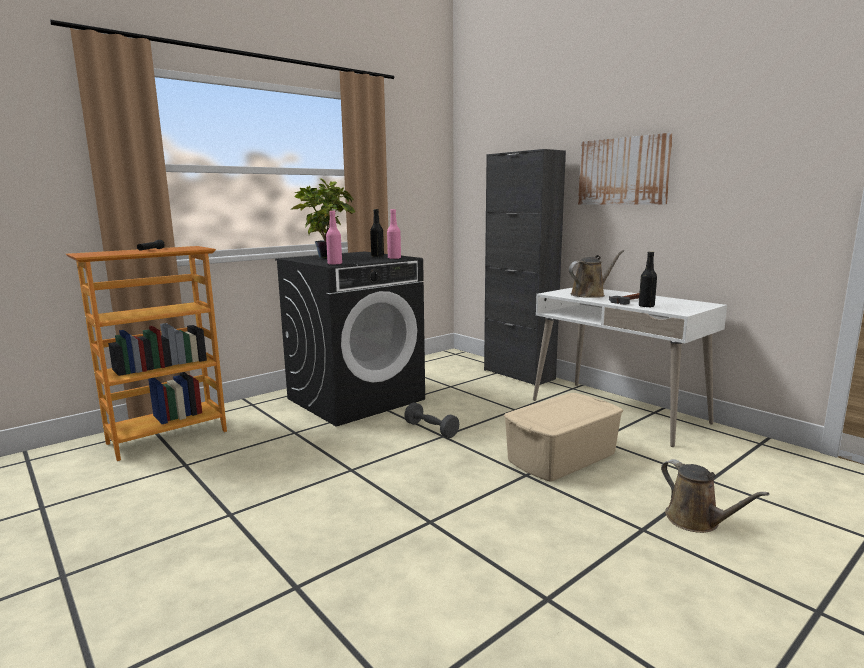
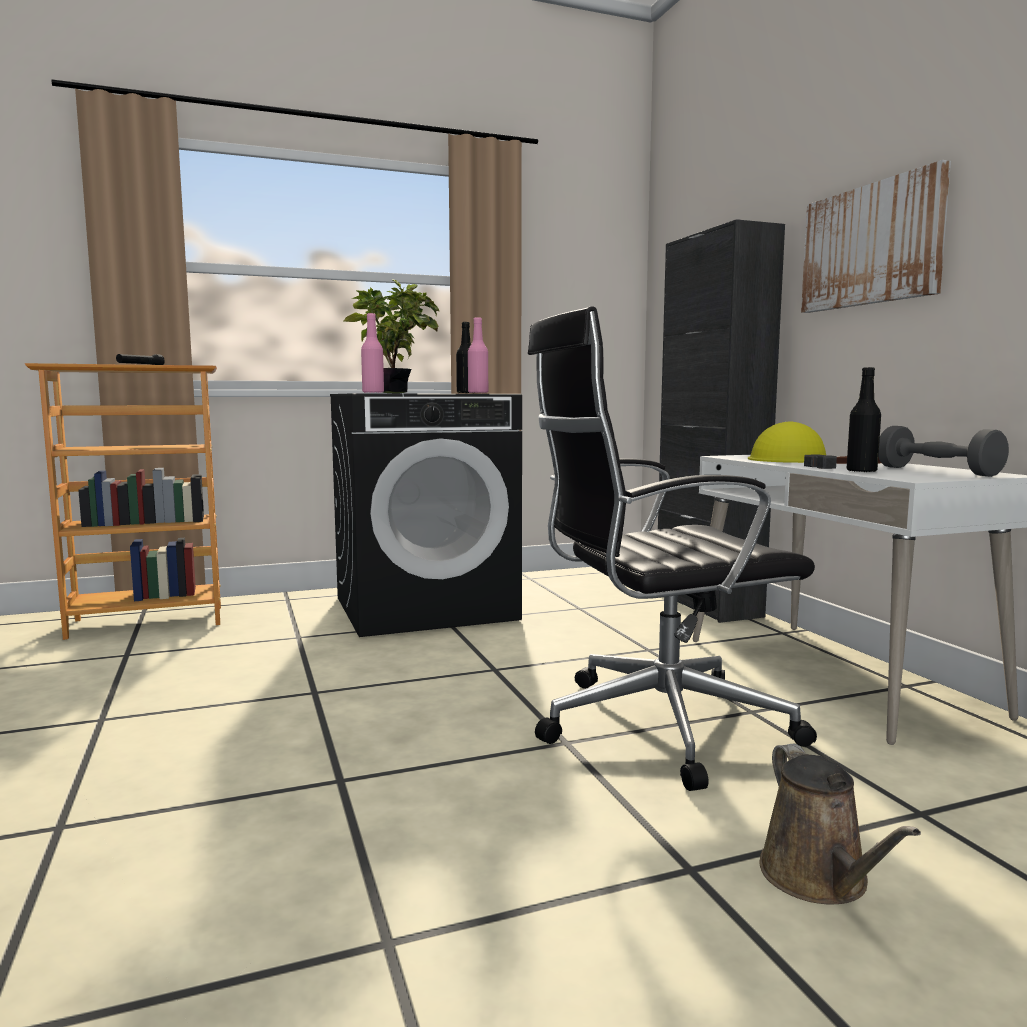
camera: 20 degrees right, 5 degrees down
grey dumbbell [404,402,459,438] -> grey dumbbell moved to [878,426,1009,477]
beige storage box [504,393,623,482] -> black office chair [528,306,817,791]
brown watering can [569,250,624,298] -> yellow hard hat [748,422,826,463]

